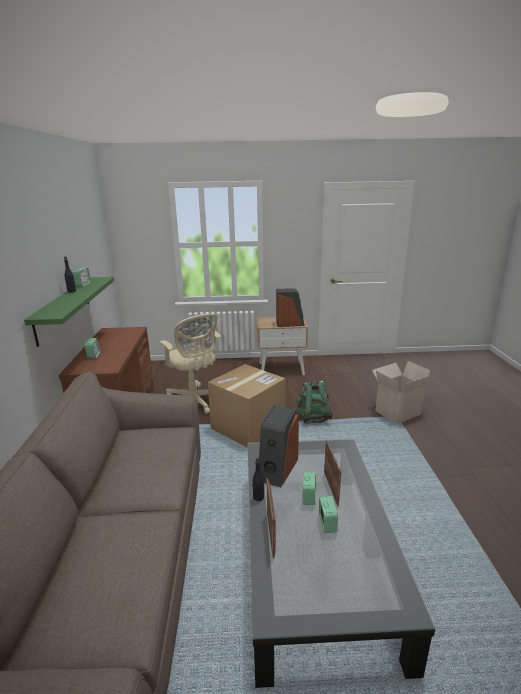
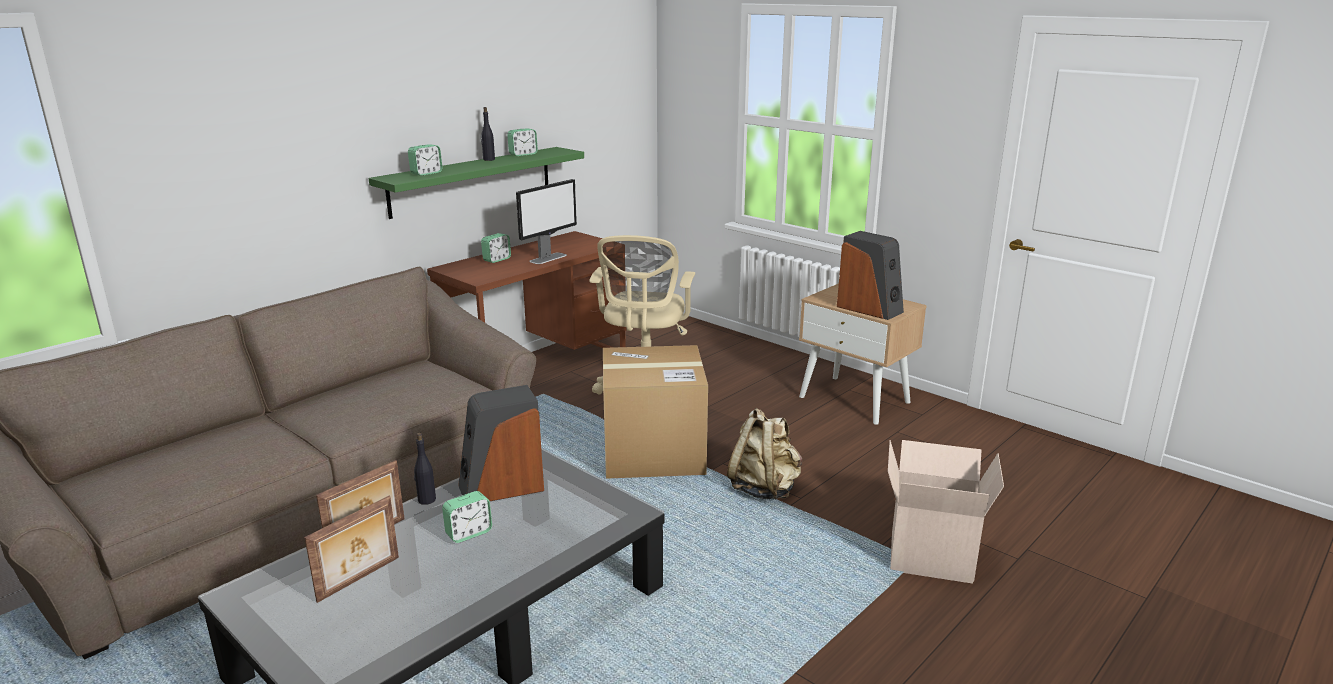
camera: 45 degrees right, 0 degrees up
green backpack [296,380,334,424] -> beige backpack [727,408,802,500]
alarm clock [319,496,338,533] -> alarm clock moved to [408,144,443,176]
picture frame [324,440,341,507] -> picture frame moved to [304,496,399,603]
none -> monitor [516,179,577,264]

